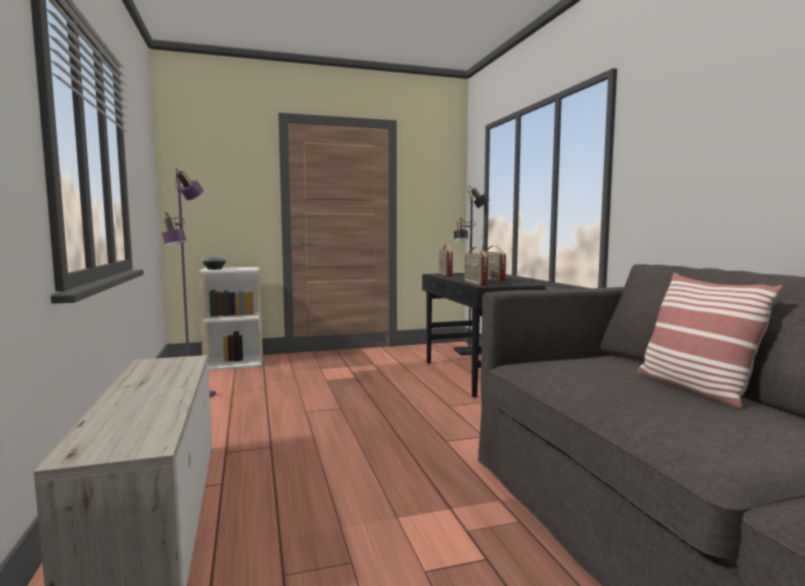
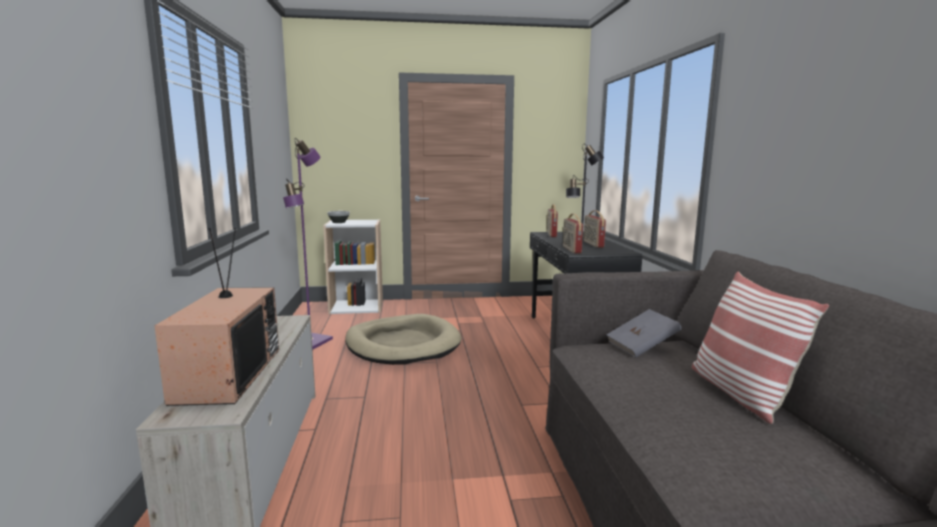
camera: 10 degrees right, 5 degrees up
none -> television [154,228,279,406]
none -> beige dog bed [345,314,462,365]
none -> grey book [606,309,681,358]

